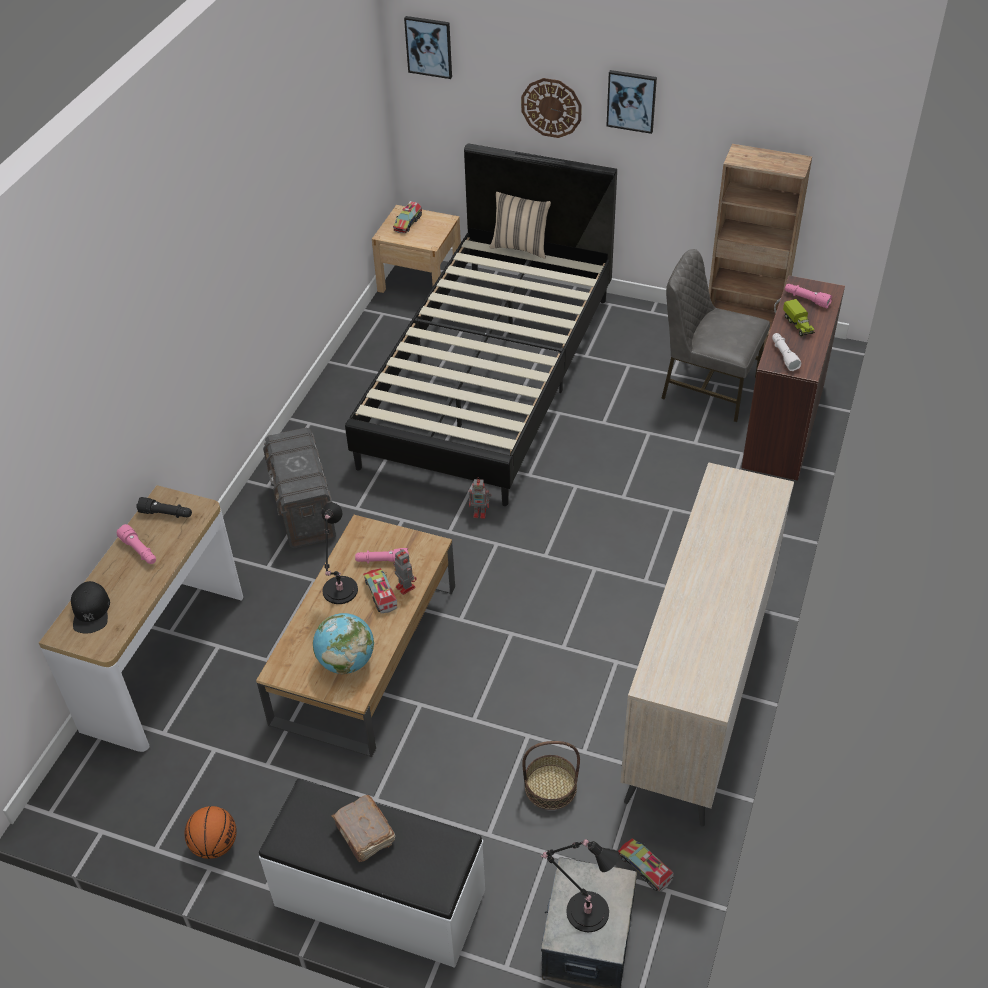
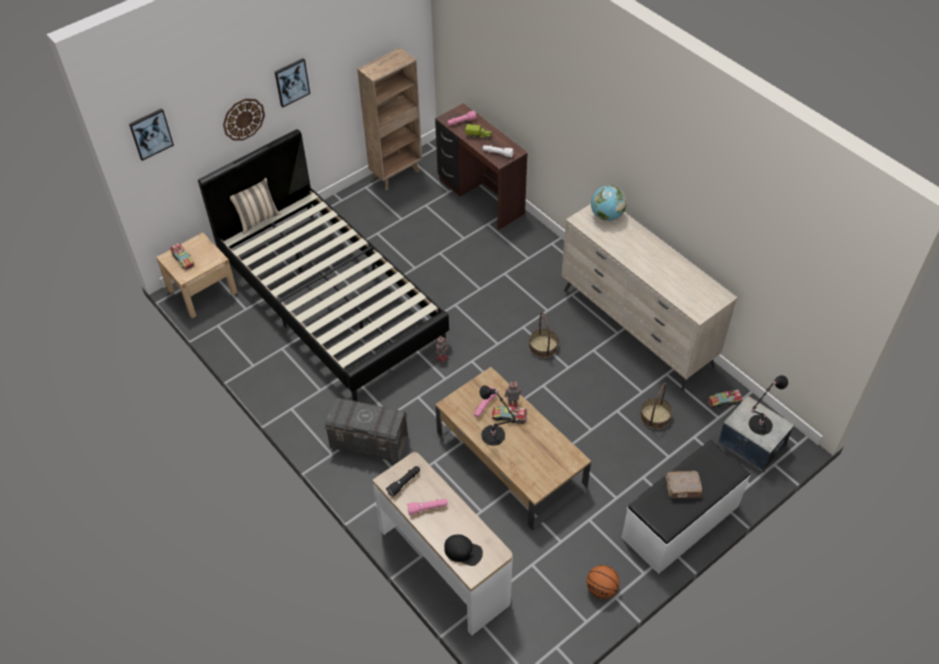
camera: 60 degrees left, 5 degrees up
globe [313,613,374,674] -> globe moved to [591,185,627,221]
grey chair [661,249,770,422] -> none
none -> basket [529,312,559,358]

